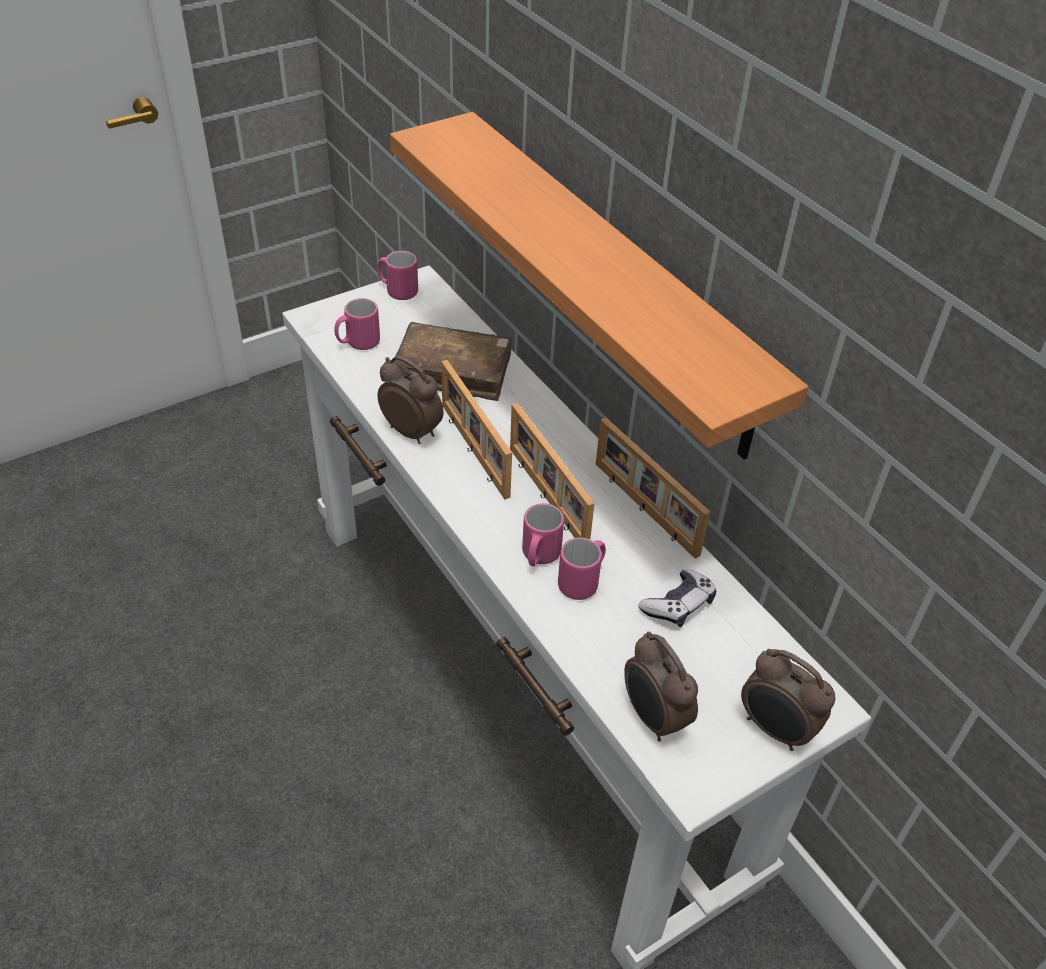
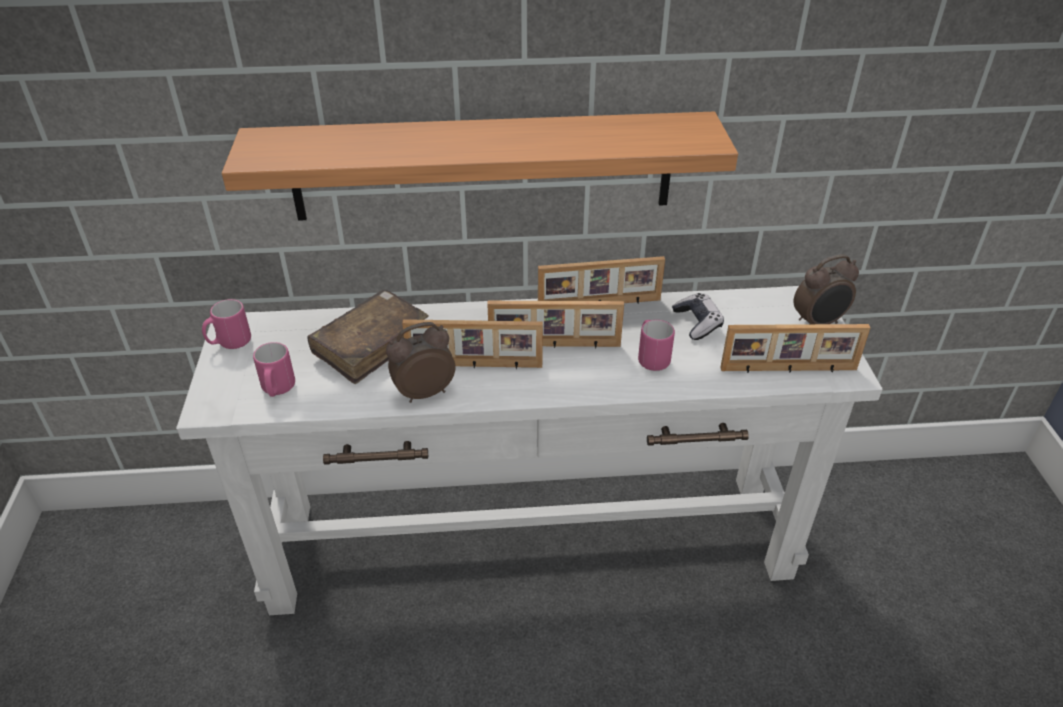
camera: 60 degrees left, 5 degrees down
pink mug [522,503,564,566] -> none
alarm clock [624,631,698,741] -> picture frame [720,324,871,373]

